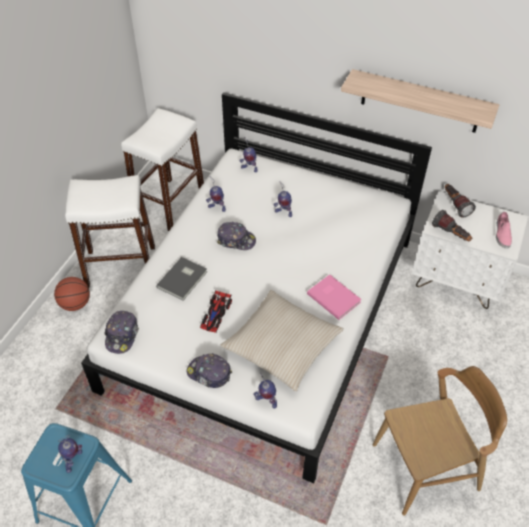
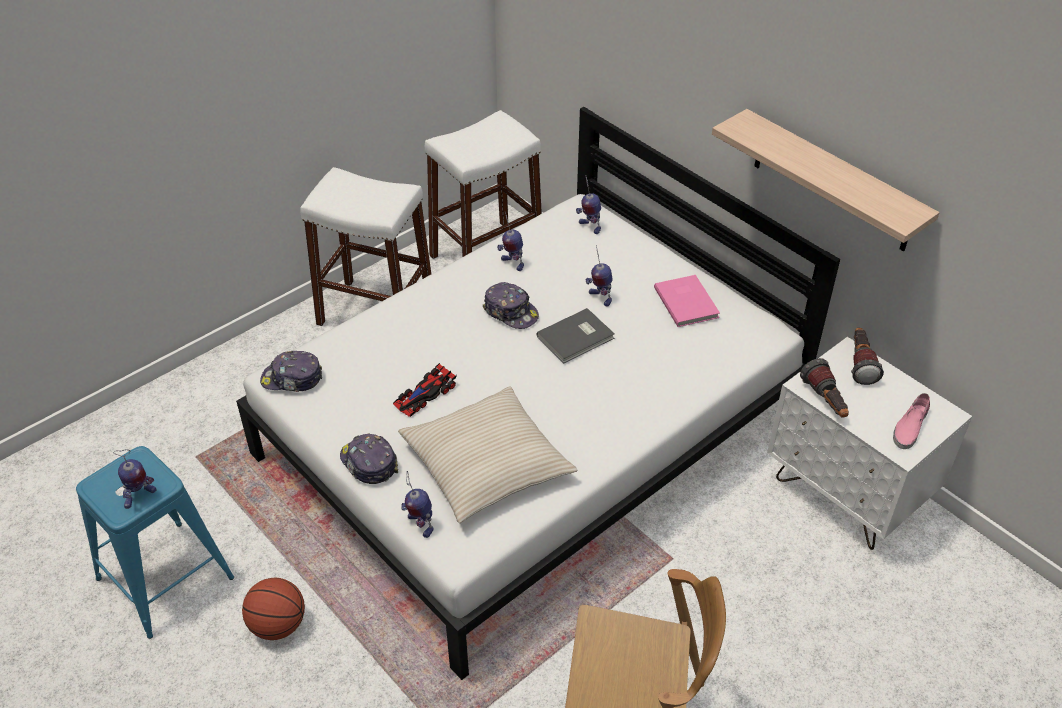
camera: 25 degrees right, 5 degrees down
basketball [54,277,90,311] -> basketball moved to [242,578,305,640]
cap [105,311,139,354] -> cap turned 60 degrees clockwise [260,351,322,392]
grey book [156,257,207,301] -> grey book moved to [537,308,615,363]
pink book [307,274,362,320] -> pink book moved to [654,275,720,327]

